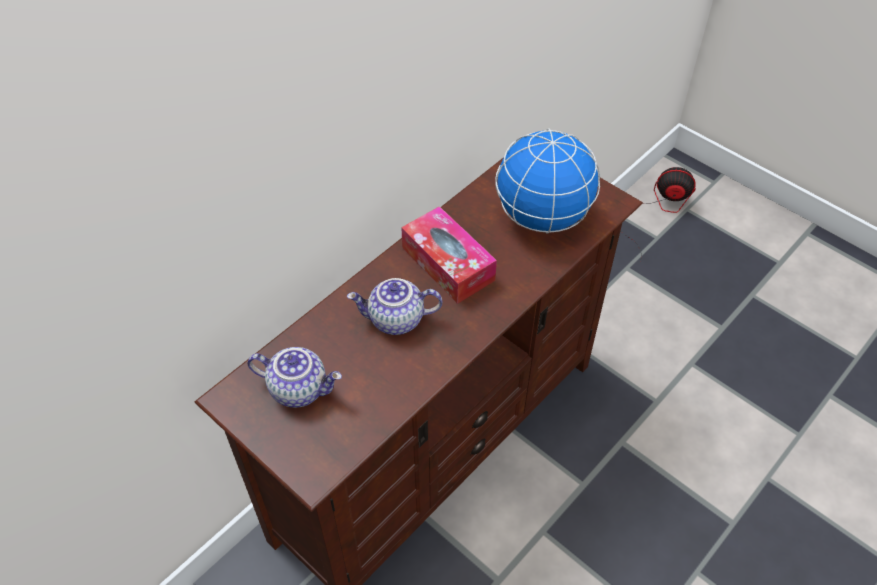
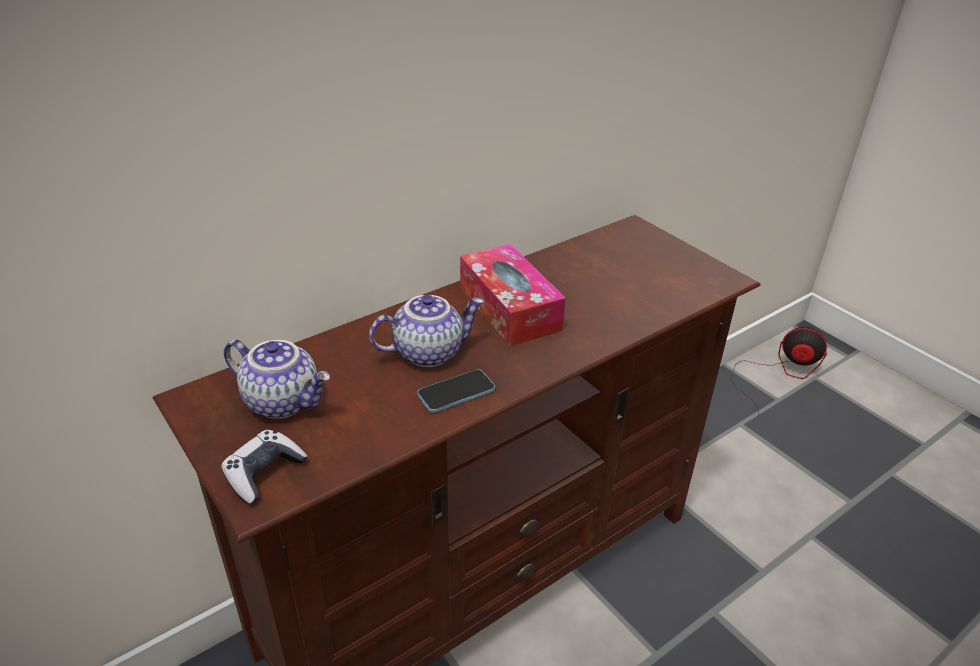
camera: 10 degrees right, 15 degrees down
teapot [347,278,442,335] -> teapot turned 150 degrees clockwise [369,294,484,367]
globe [495,128,600,234] -> none
none -> game controller [221,430,307,504]
none -> phone [417,369,495,413]

